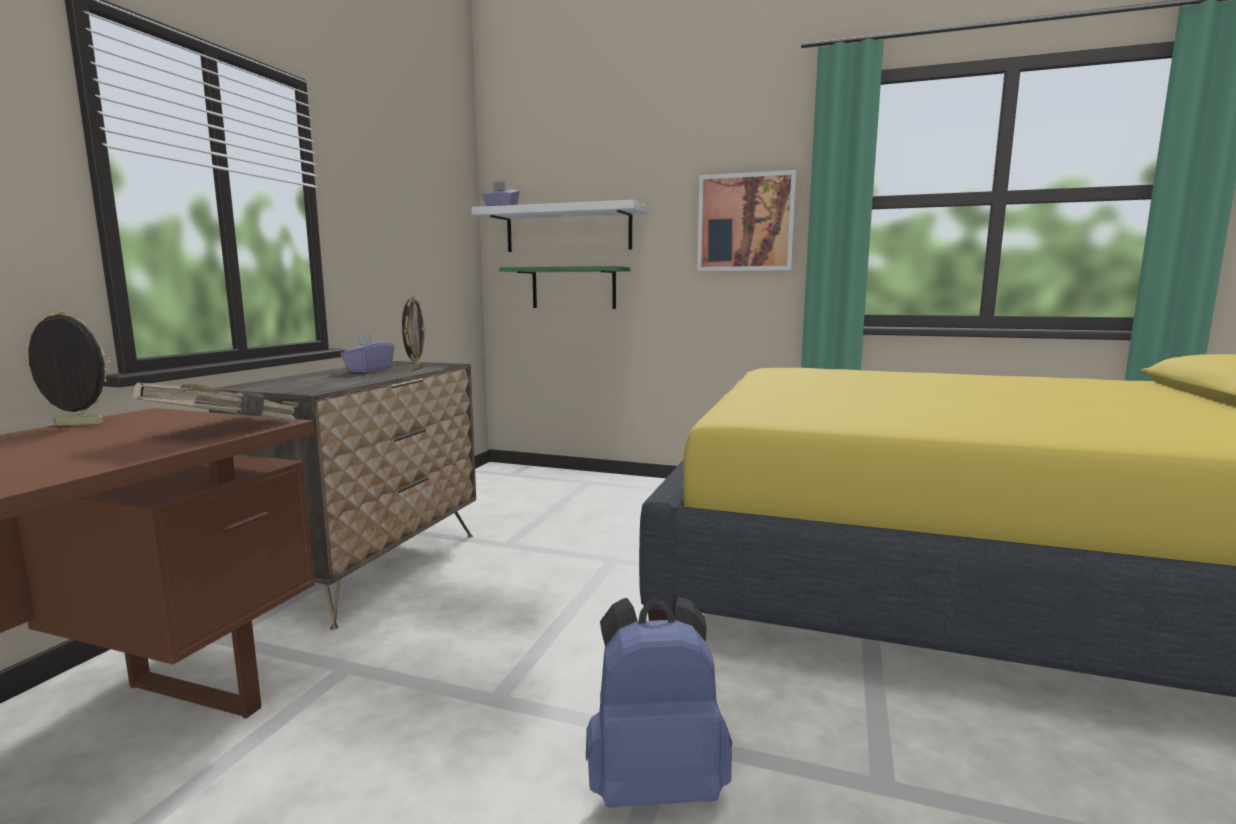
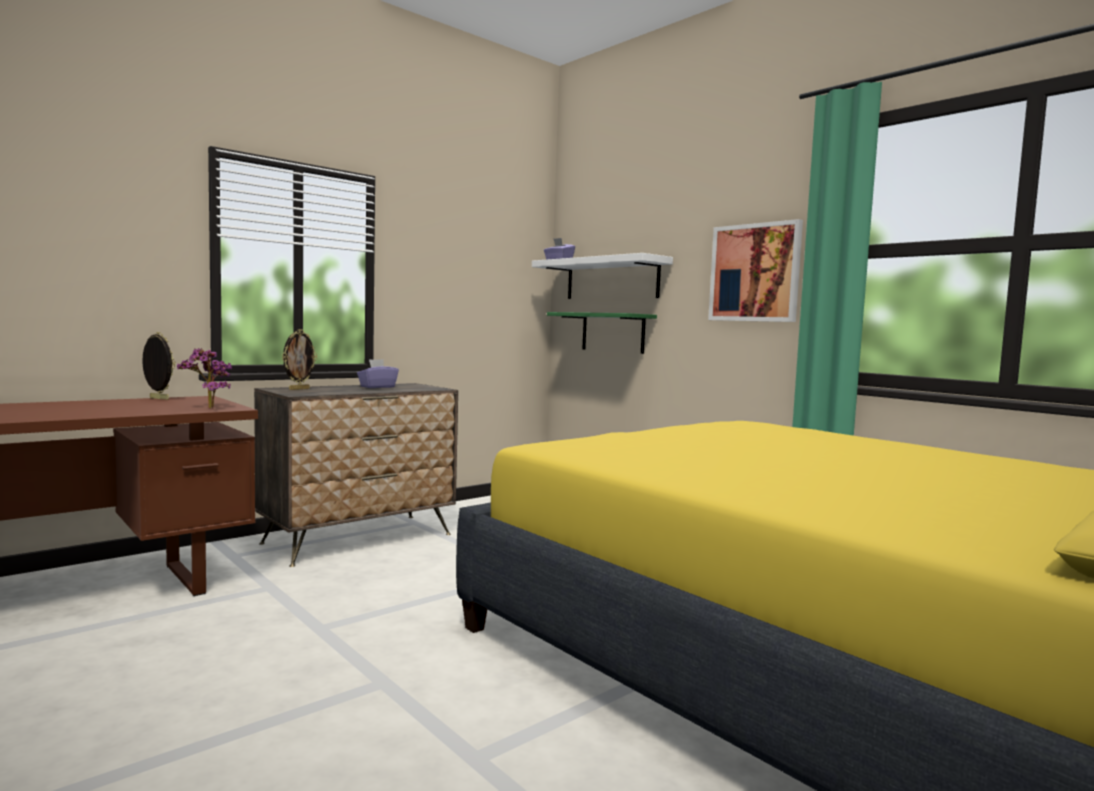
camera: 30 degrees right, 5 degrees down
beige book [133,383,299,421] -> potted plant [177,348,232,409]
picture frame [402,295,426,371] -> picture frame moved to [282,329,317,390]
blue backpack [586,596,732,807] -> none

